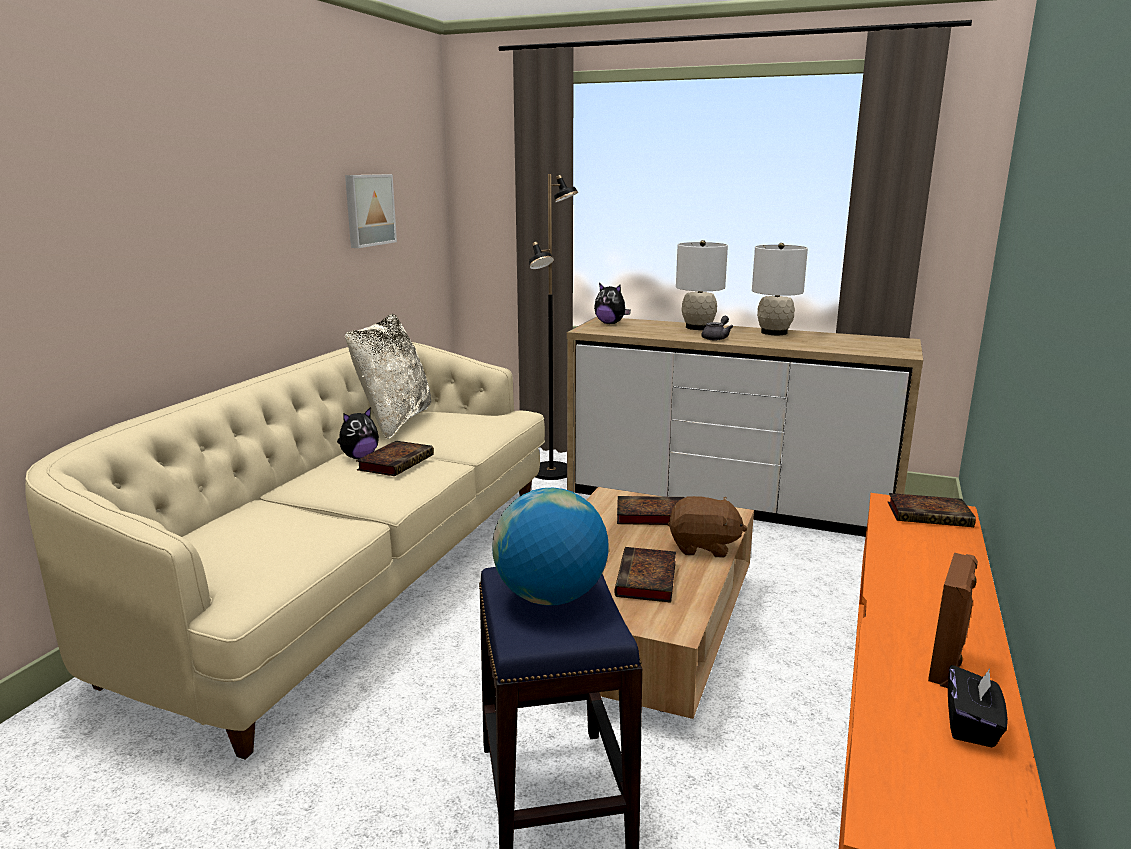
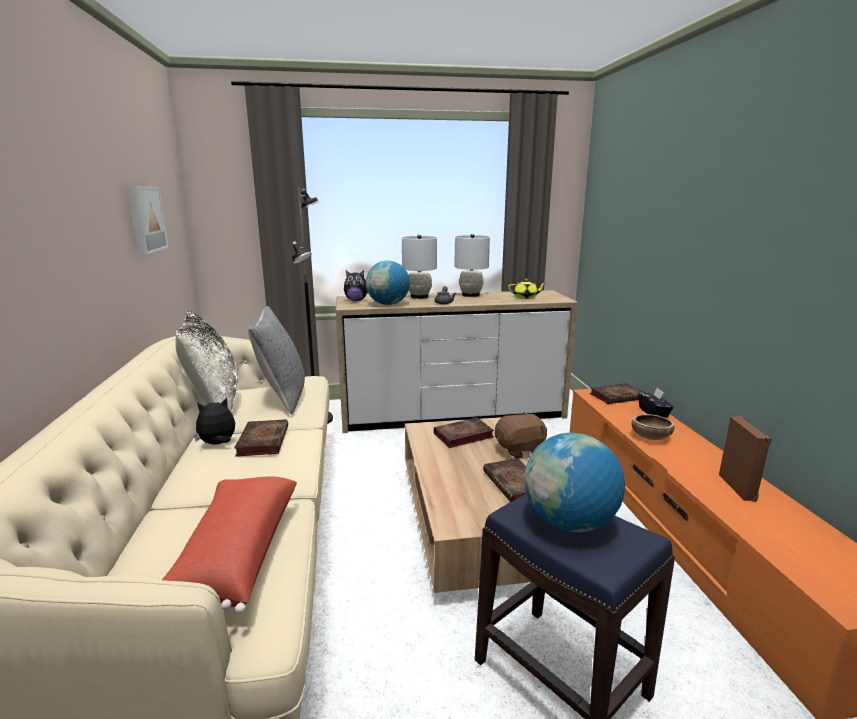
camera: 30 degrees left, 0 degrees up
plush toy [337,407,379,459] -> plush toy turned 135 degrees counterclockwise [194,397,235,445]
black tissue box [948,665,1008,747] -> black tissue box moved to [638,388,674,418]
none -> red pillow [162,476,297,614]
none -> grey pillow [248,306,305,415]
none -> globe [366,261,410,305]
none -> yellow teapot [508,279,546,299]
none -> brown bowl [632,414,675,440]

